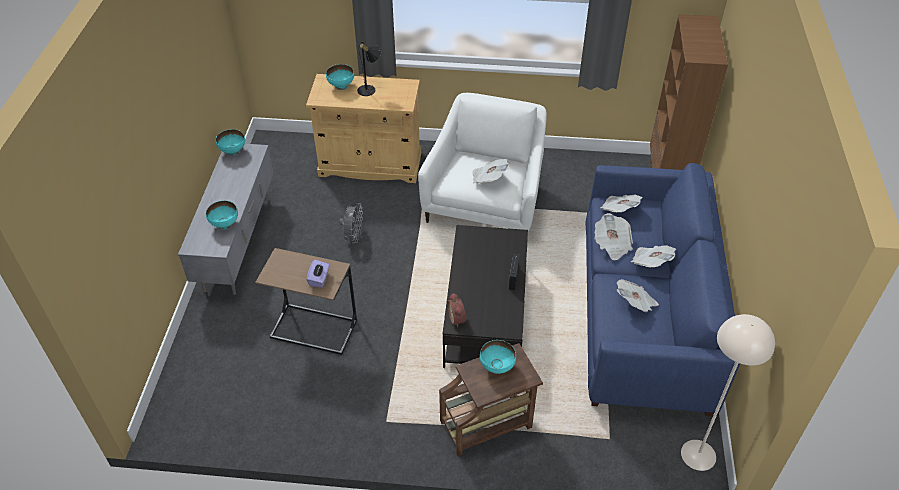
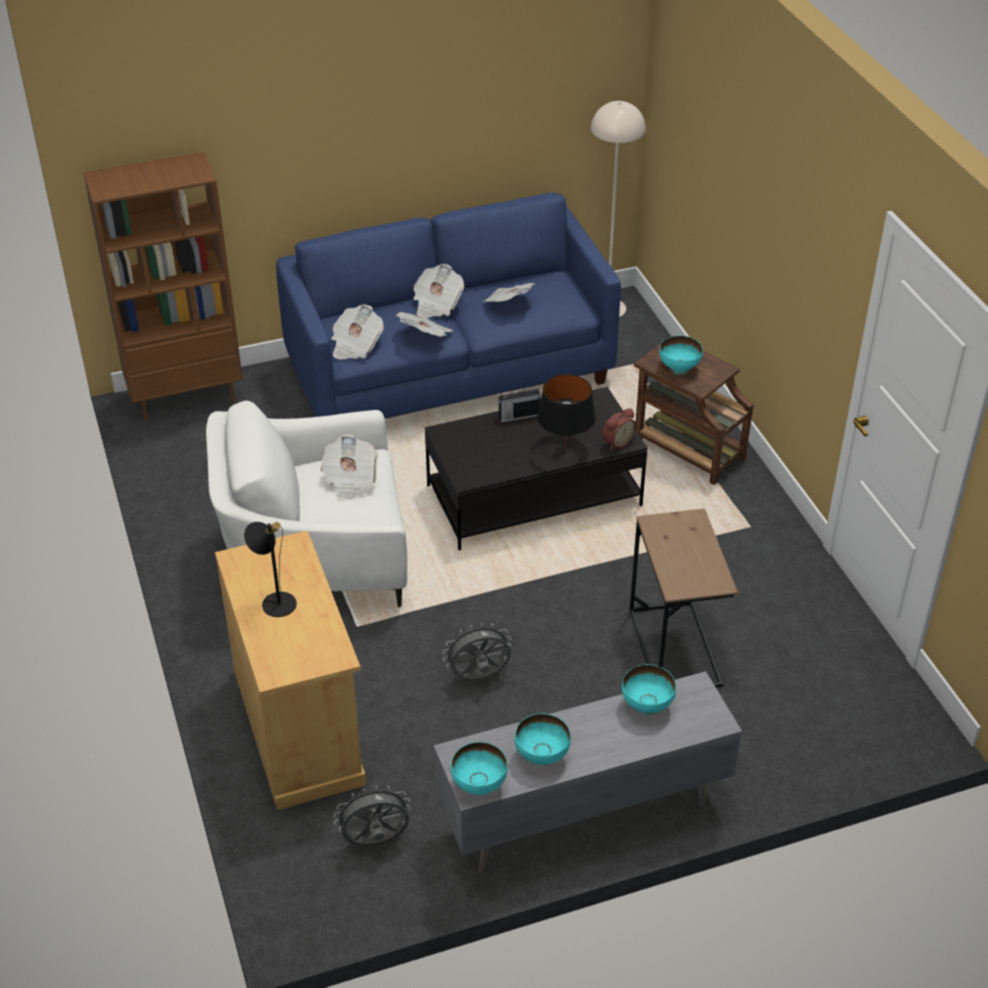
camera: 115 degrees left, 5 degrees down
purple tissue box [307,260,329,288] -> none
turquoise bowl [326,64,354,90] -> turquoise bowl moved to [515,714,571,766]
none -> grey fan [334,785,411,847]
none -> black table lamp [537,374,596,447]

